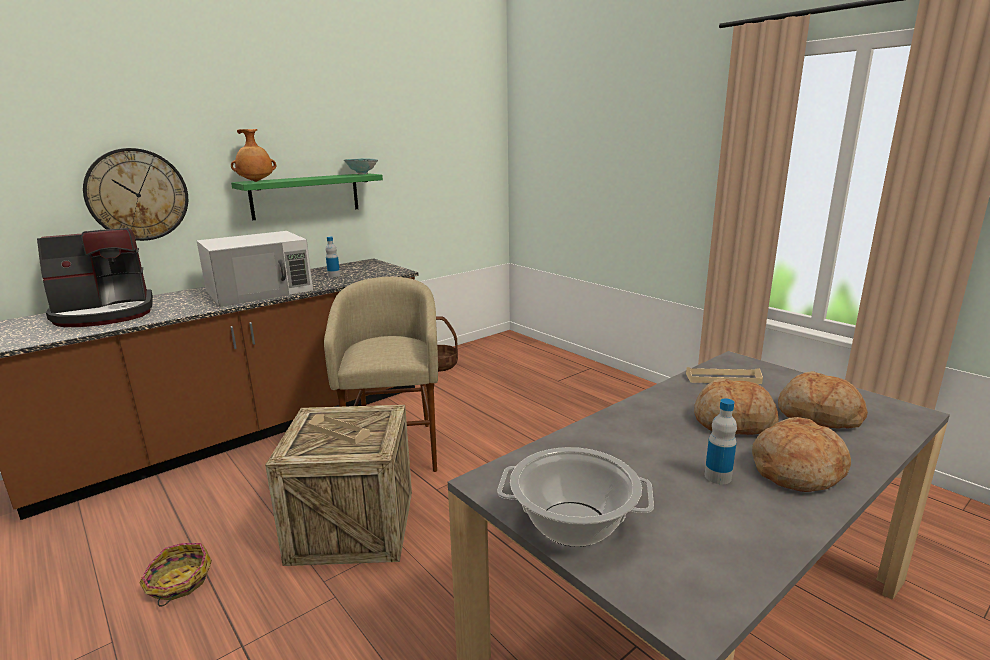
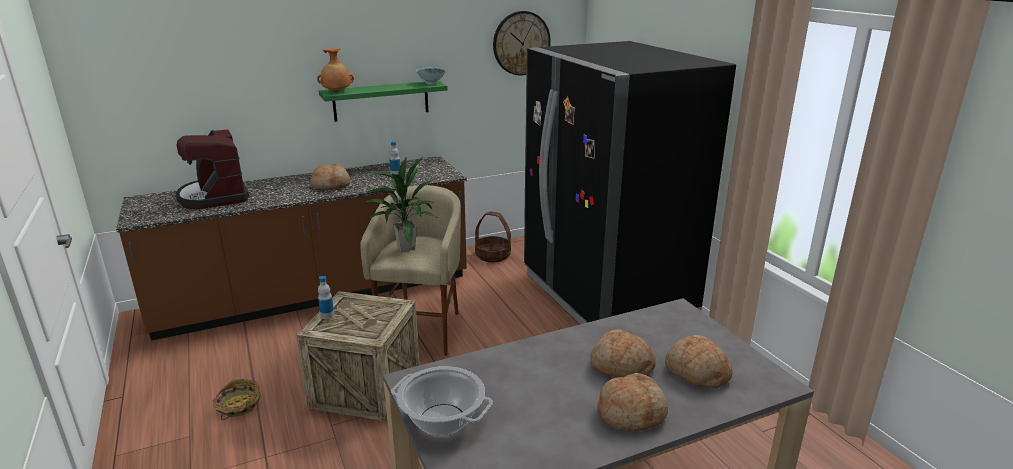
camera: 15 degrees right, 5 degrees up
coffee machine [37,228,153,327] -> coffee machine turned 75 degrees clockwise [176,129,249,209]
wall clock [83,148,188,241] -> wall clock moved to [493,11,551,76]
white microwave [196,231,313,307] -> bread [310,163,350,190]
beige tray [686,367,763,384] -> none
bottle [705,399,737,484] -> bottle moved to [318,276,334,319]
none -> potted plant [362,156,437,251]
none -> black fridge [524,41,736,324]

